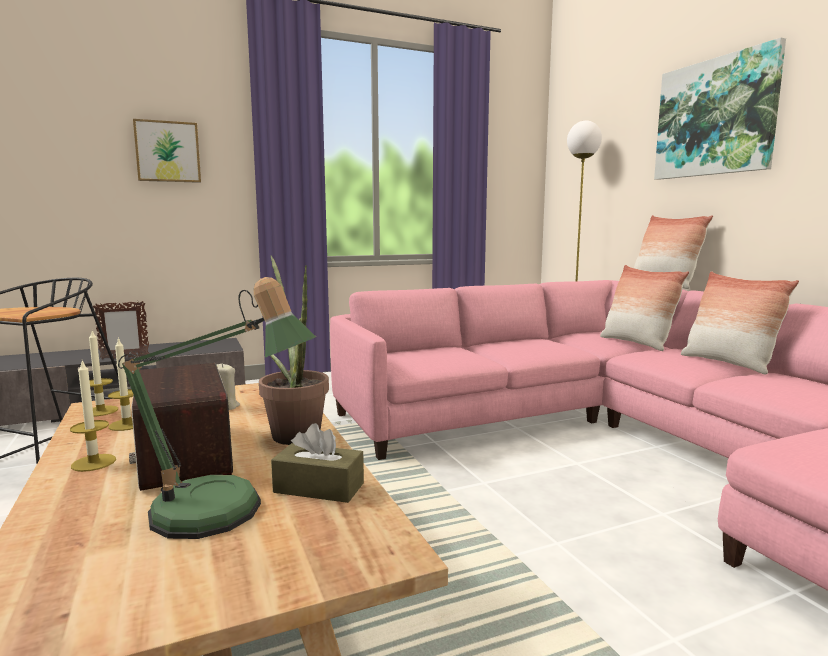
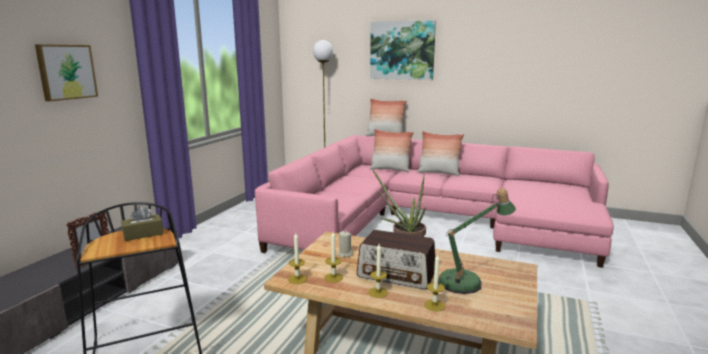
camera: 45 degrees left, 5 degrees up
brown tissue box [271,423,364,503] -> brown tissue box moved to [121,206,164,241]
none -> candle [424,254,445,311]

